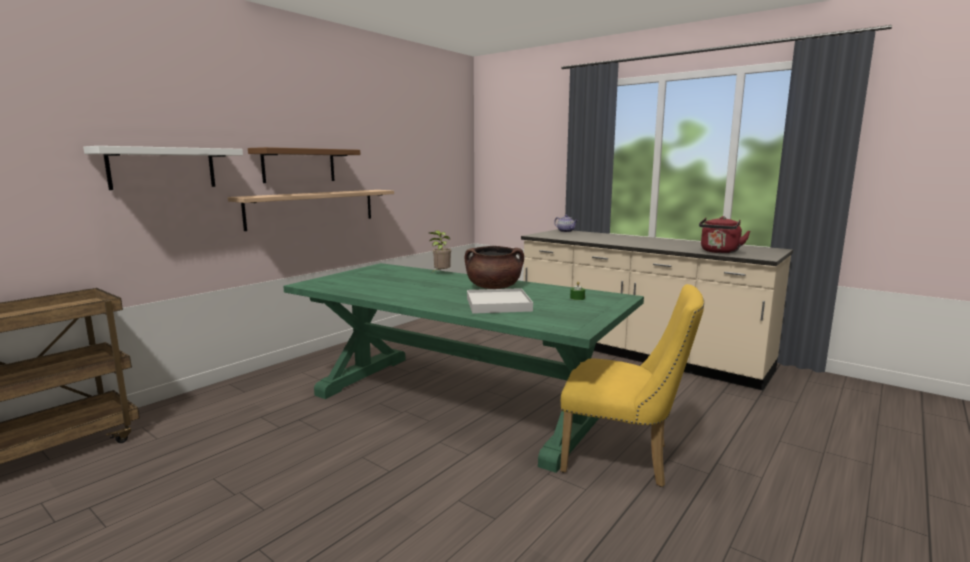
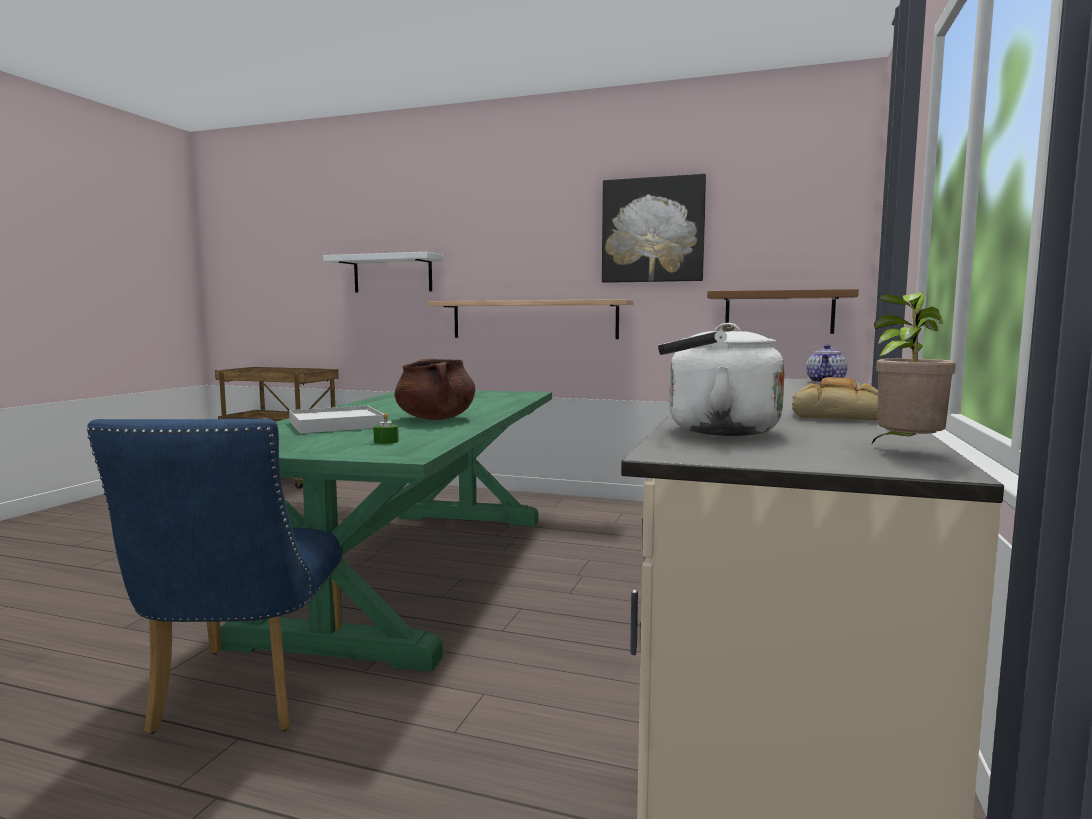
camera: 70 degrees right, 5 degrees down
brown shelf [248,147,361,183] -> brown shelf moved to [707,289,859,334]
potted plant [429,231,451,272] -> potted plant moved to [872,292,956,444]
yellow chair [560,284,704,487] -> blue chair [87,419,343,734]
red kettle [699,216,750,253] -> white kettle [658,323,785,436]
none -> picture [602,174,706,283]
none -> bread [792,377,878,420]

